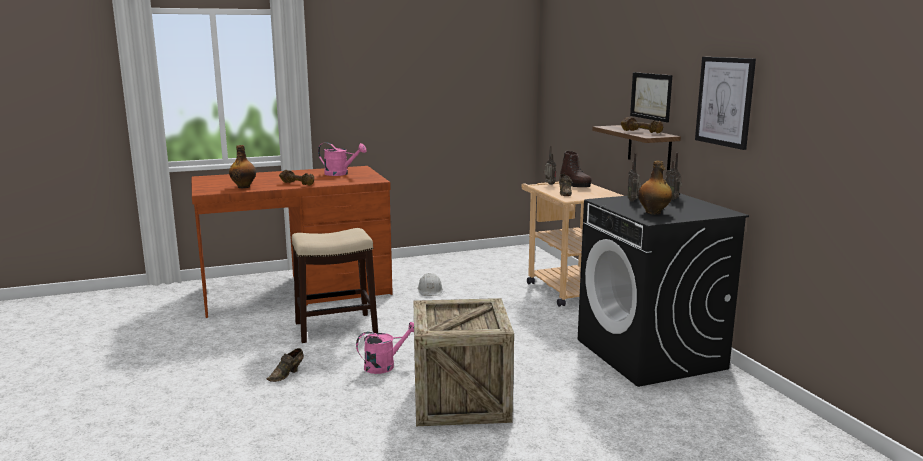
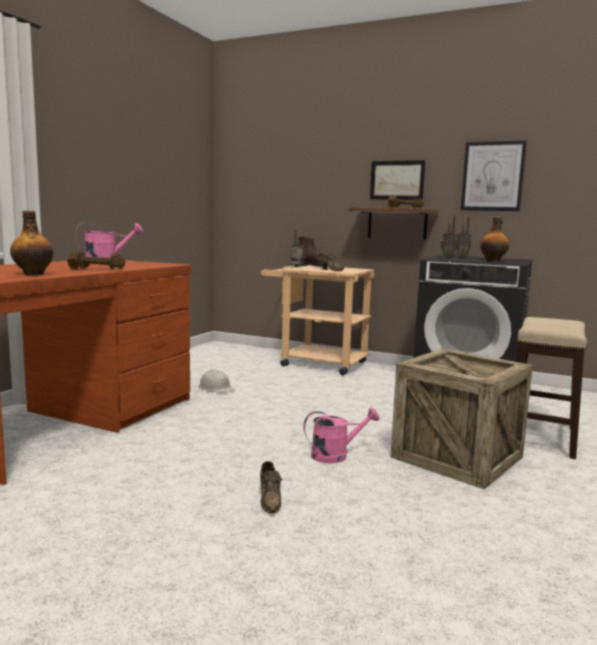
camera: 45 degrees left, 5 degrees down
stool [292,228,378,343] -> stool moved to [515,317,587,459]
pink watering can [356,322,414,374] -> pink watering can turned 60 degrees clockwise [303,407,379,464]

